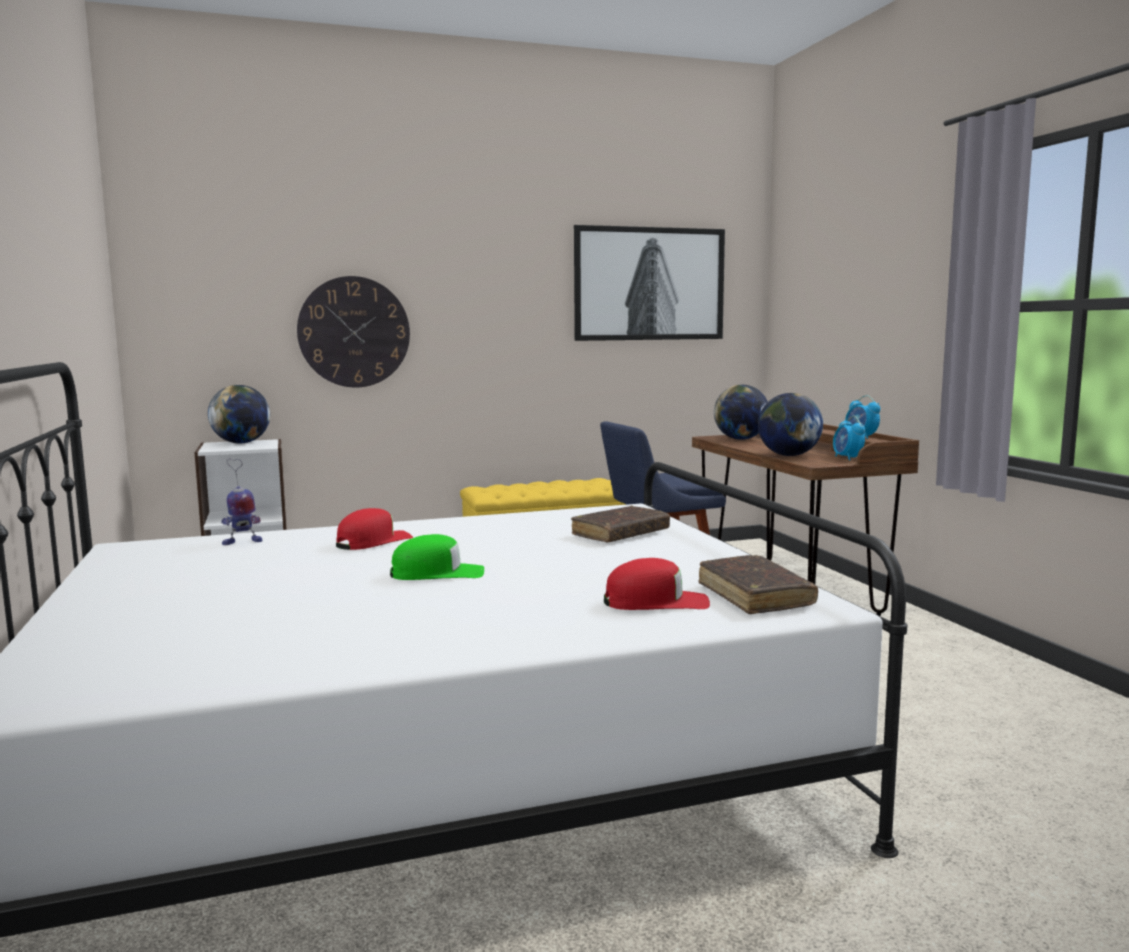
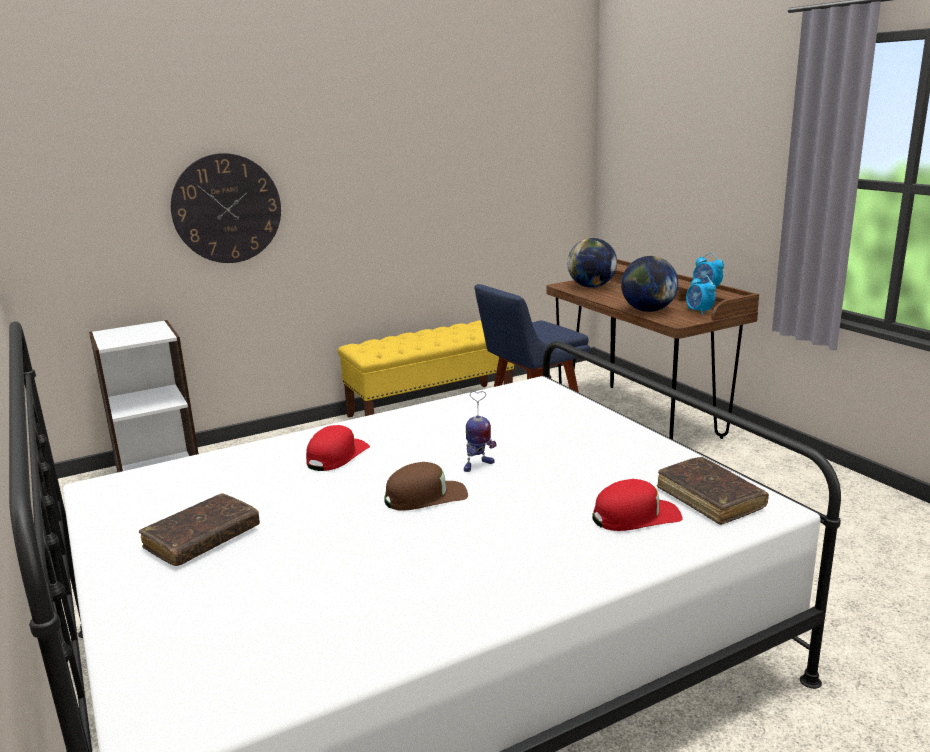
camera: 10 degrees left, 10 degrees up
globe [208,385,270,443] -> none
toy robot [221,459,263,545] -> toy robot moved to [464,391,497,472]
green cap [390,534,484,580] -> brown cap [384,462,468,511]
brown book [571,506,670,543] -> brown book moved to [139,493,260,566]
picture [574,225,725,341] -> none

